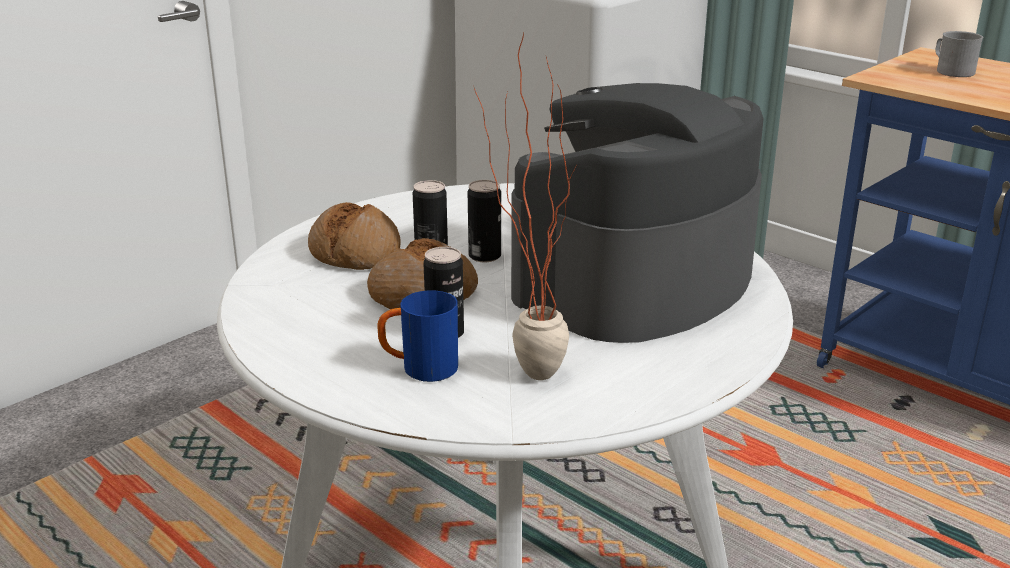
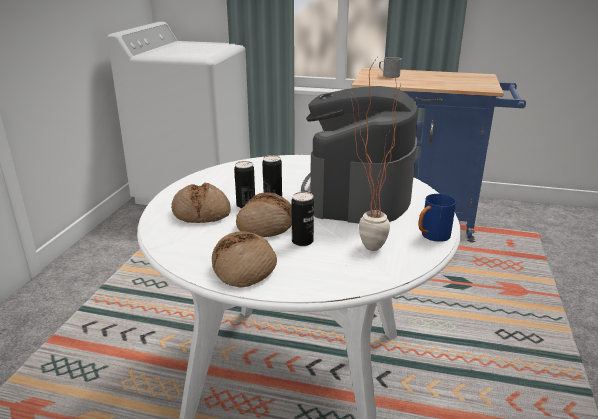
camera: 30 degrees left, 0 degrees up
blue mug [377,290,458,382] -> blue mug moved to [418,194,456,242]
none -> bread [212,231,277,287]

